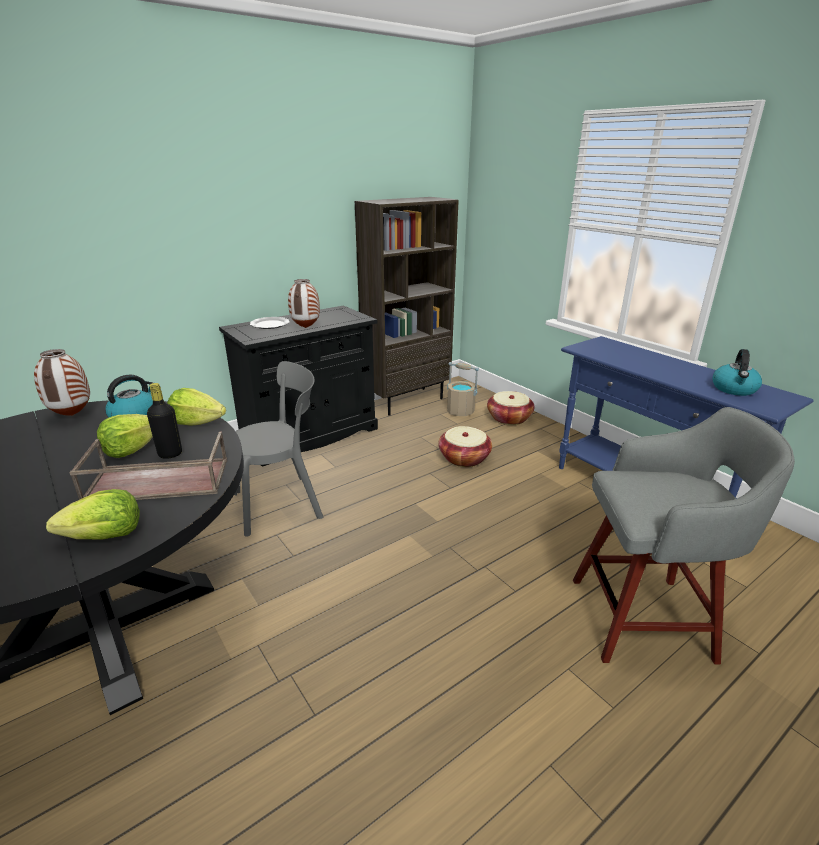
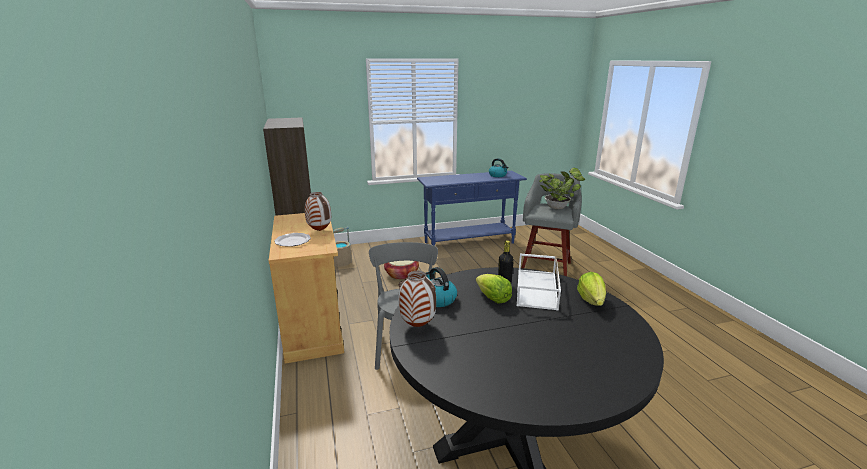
camera: 70 degrees left, 5 degrees down
brown tray [69,432,227,500] -> white tray [517,253,561,311]
lettuce [167,388,226,426] -> none
black cabinet [219,305,378,467] -> beige cabinet [269,213,344,364]
basket [487,391,534,425] -> none
none -> potted plant [539,168,585,209]

